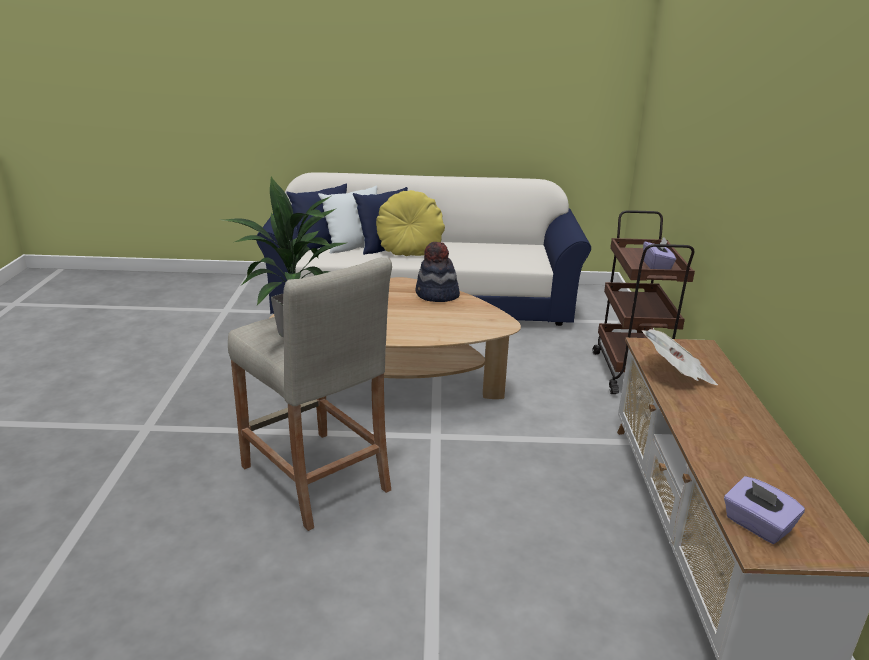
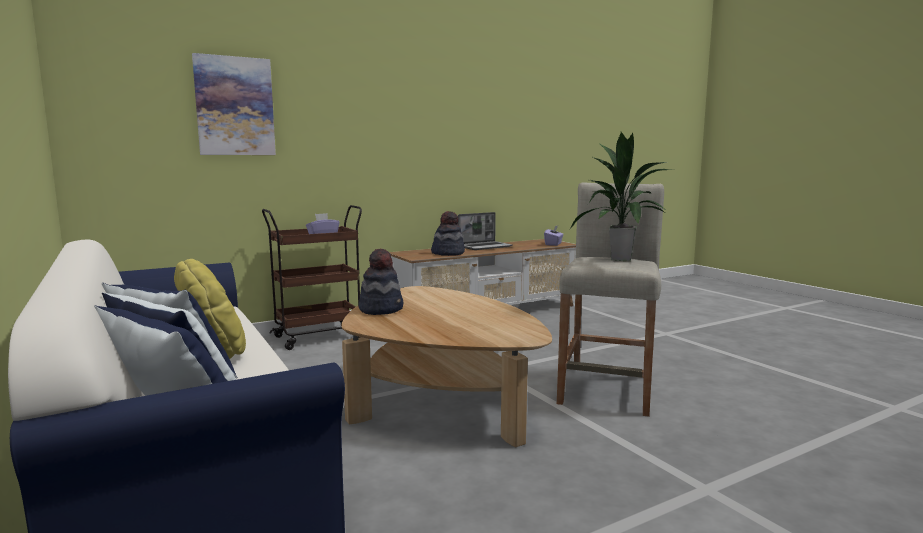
camera: 120 degrees left, 15 degrees down
newspaper [642,329,718,385] -> hat [431,211,465,256]
none -> picture [192,53,276,155]
none -> laptop [458,212,513,250]

